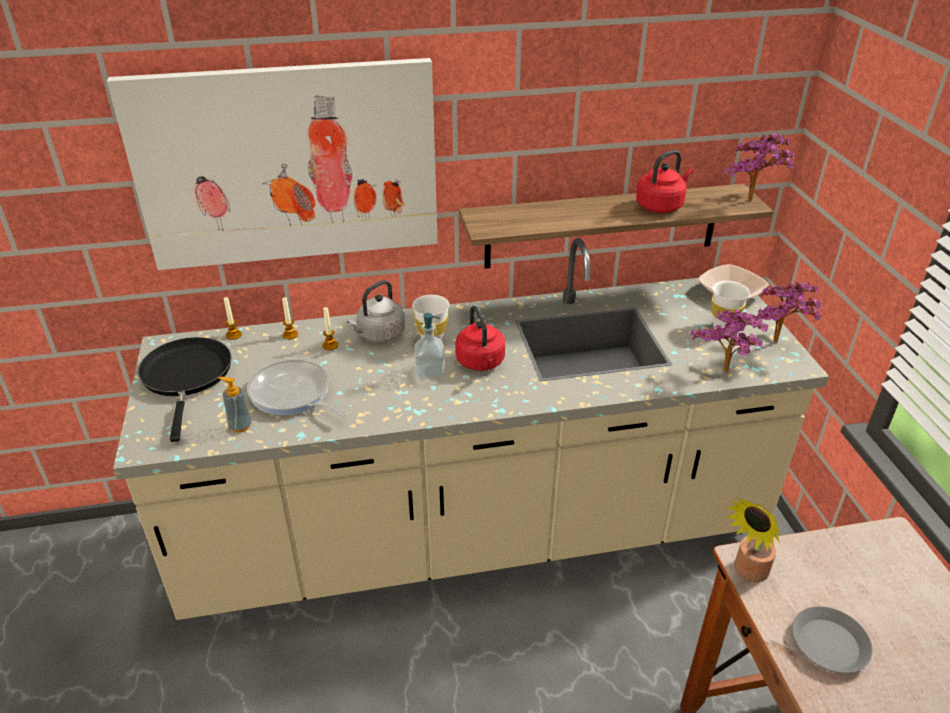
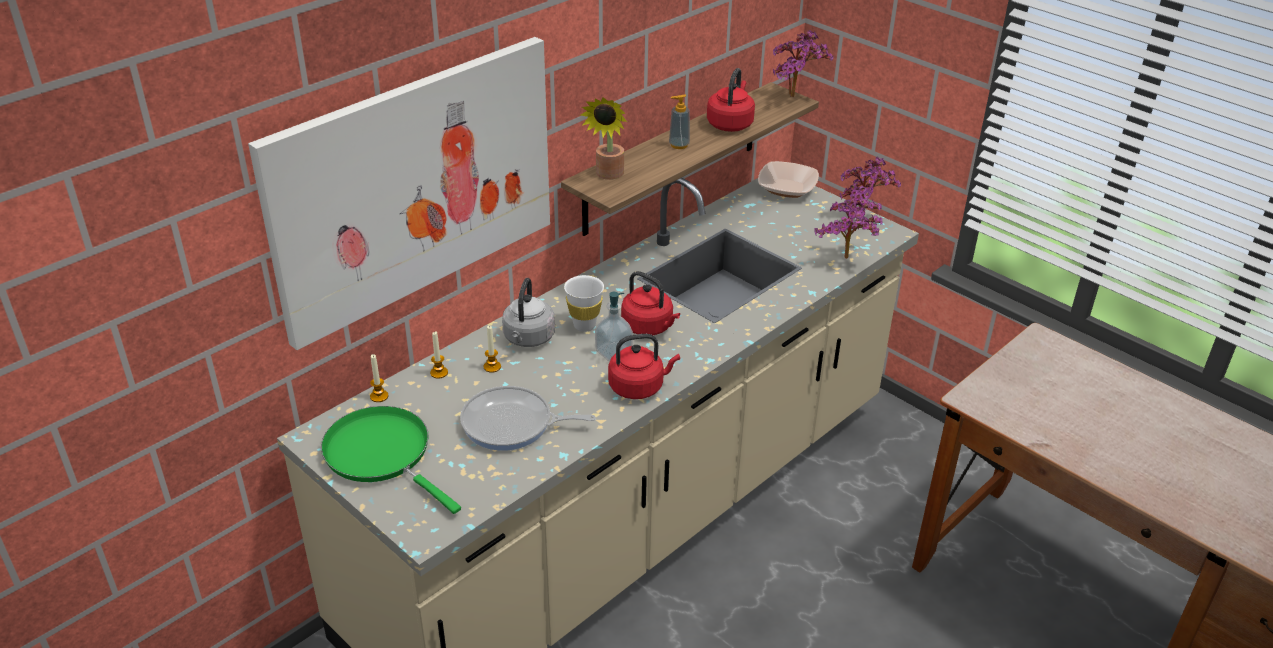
camera: 35 degrees left, 0 degrees up
black frying pan [138,337,232,442] -> green frying pan [321,406,461,514]
soap dispenser [218,377,252,433] -> soap dispenser moved to [669,94,690,149]
white cup [712,281,750,329] -> none
potted plant [726,498,780,583] -> potted plant moved to [580,97,627,180]
grey plate [792,606,873,673] -> none
none -> red kettle [608,334,680,399]

